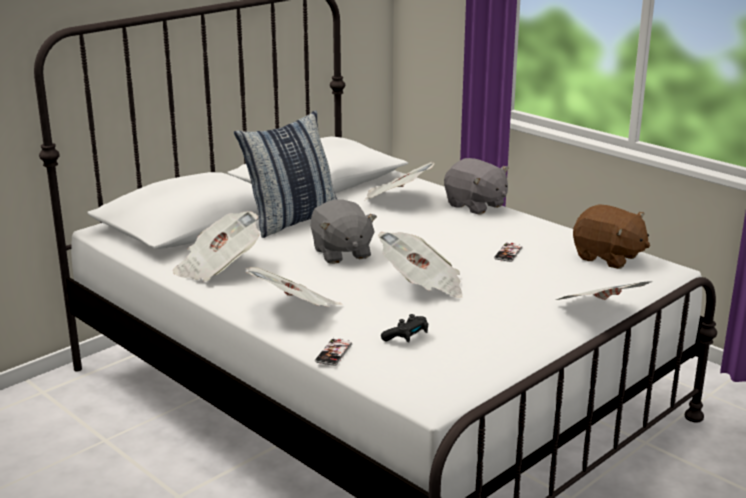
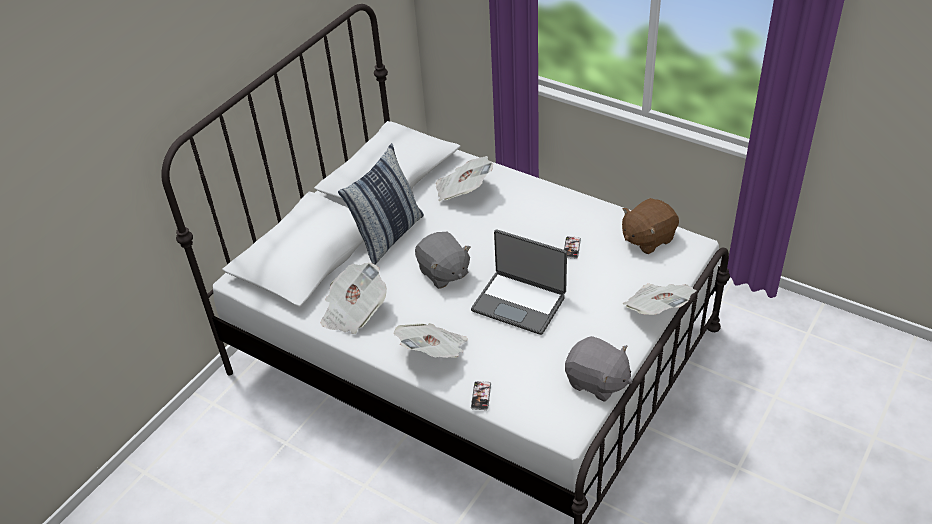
camera: 10 degrees left, 20 degrees up
newspaper [378,232,462,298] -> laptop [471,229,567,335]
black game controller [381,314,428,342] -> none
grey plush toy [444,158,509,215] -> grey plush toy moved to [565,336,632,402]
brown plush toy [573,204,650,269] -> brown plush toy turned 120 degrees clockwise [622,198,679,254]

